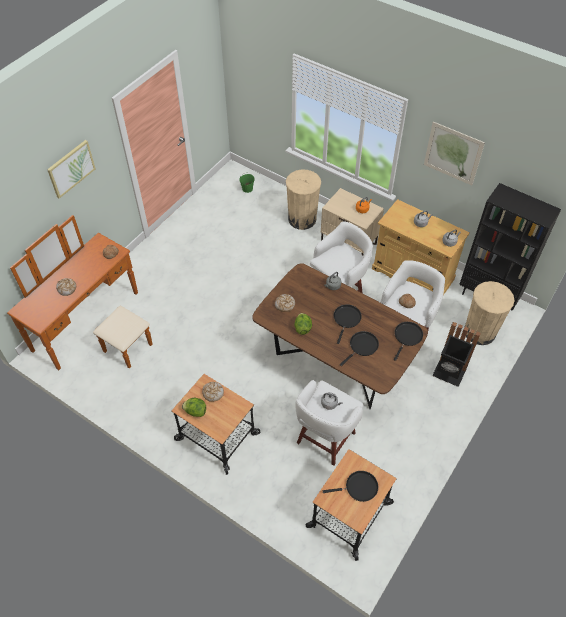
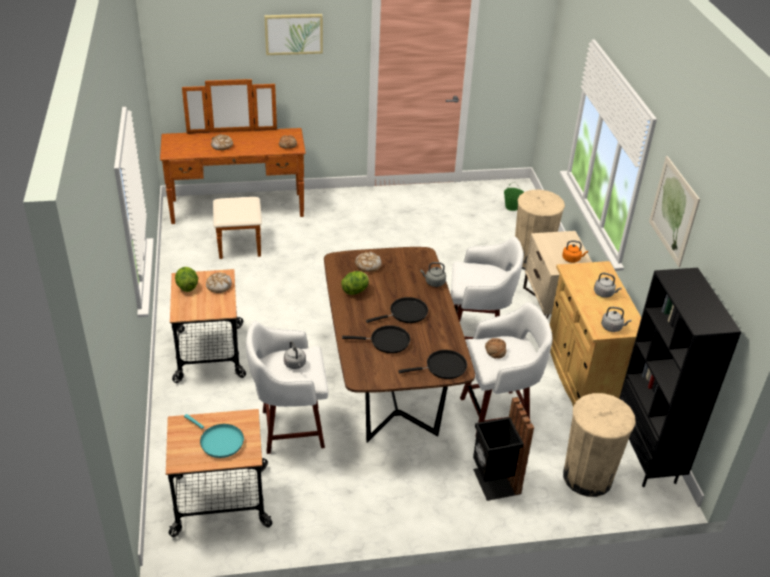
camera: 45 degrees right, 15 degrees down
black frying pan [323,471,378,502] -> turquoise frying pan [184,414,244,458]

